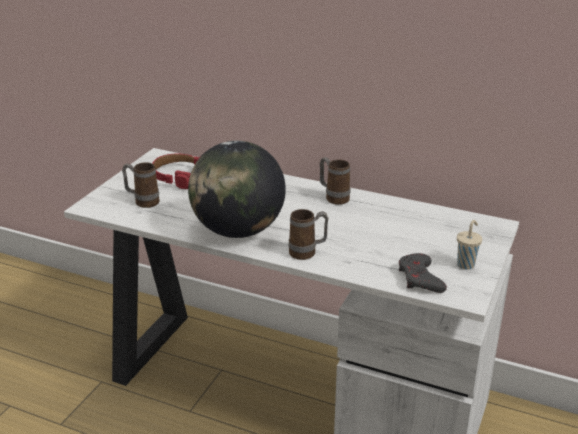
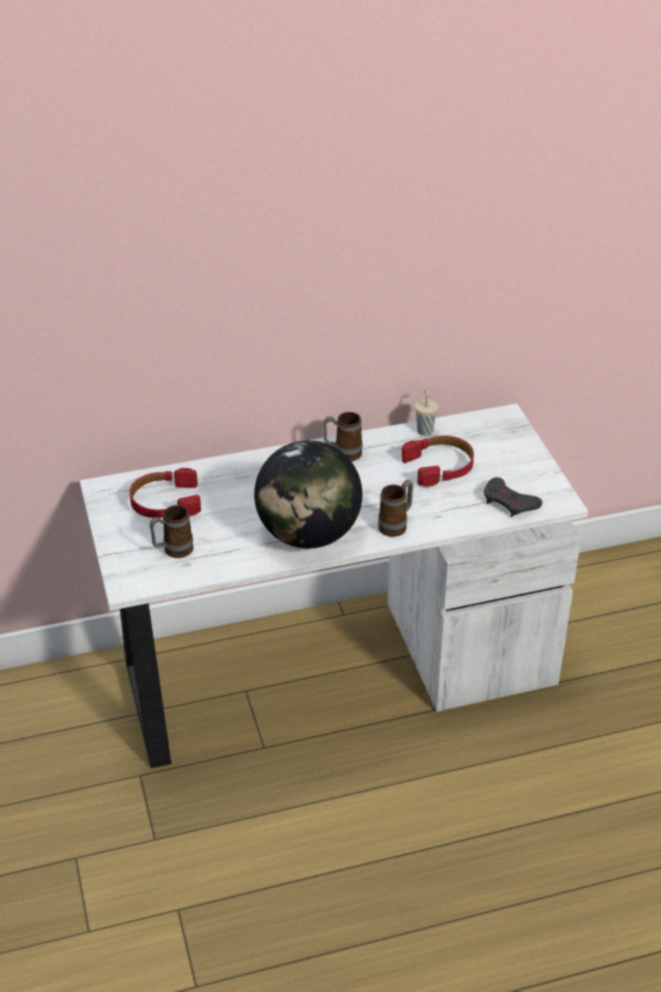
camera: 40 degrees left, 10 degrees up
beige cup [457,220,482,270] -> beige cup moved to [415,389,438,436]
none -> red headphones [402,436,474,487]

